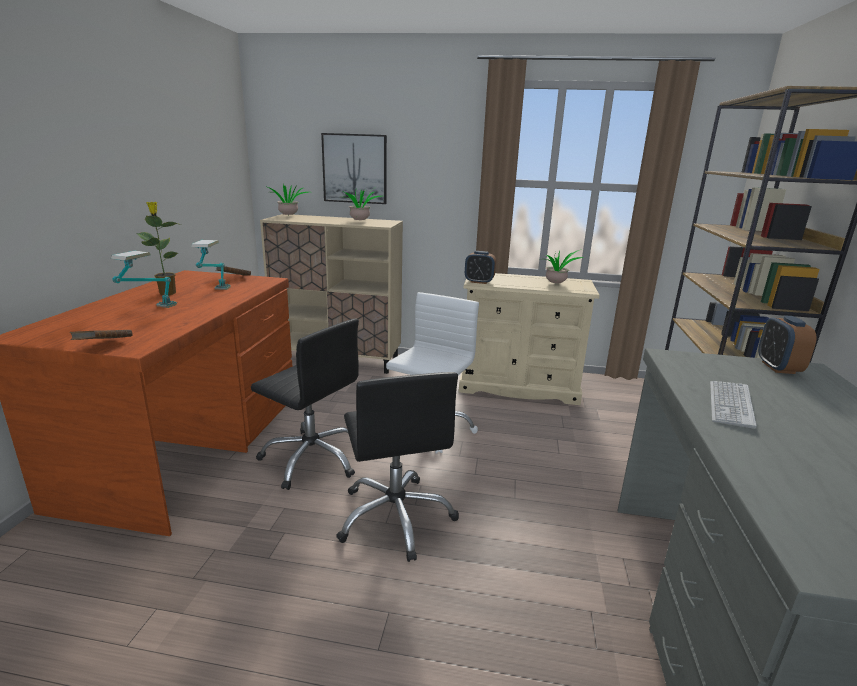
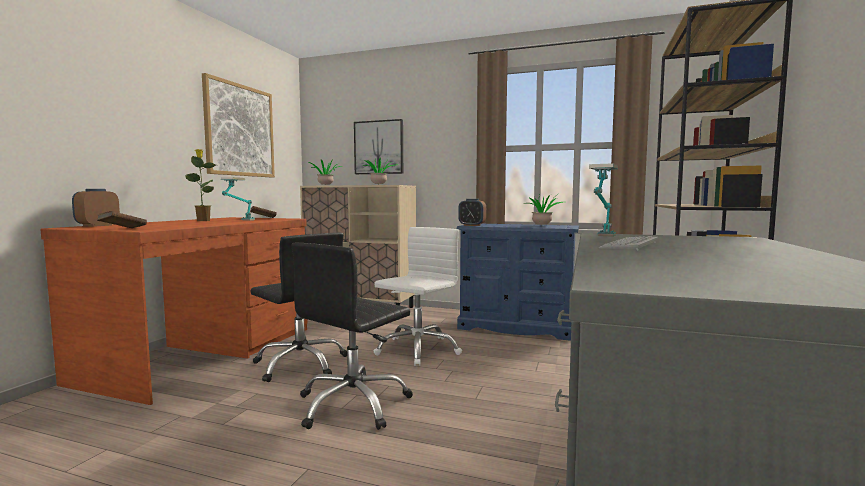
camera: 10 degrees right, 15 degrees down
table lamp [111,251,177,308] -> table lamp moved to [589,163,618,237]
black office chair [336,372,459,562] -> black office chair turned 45 degrees clockwise [291,243,413,430]
beige dresser [459,273,599,405] -> blue dresser [457,224,579,341]
alarm clock [758,315,817,374] -> alarm clock moved to [72,189,120,227]
none -> picture [202,73,275,178]

